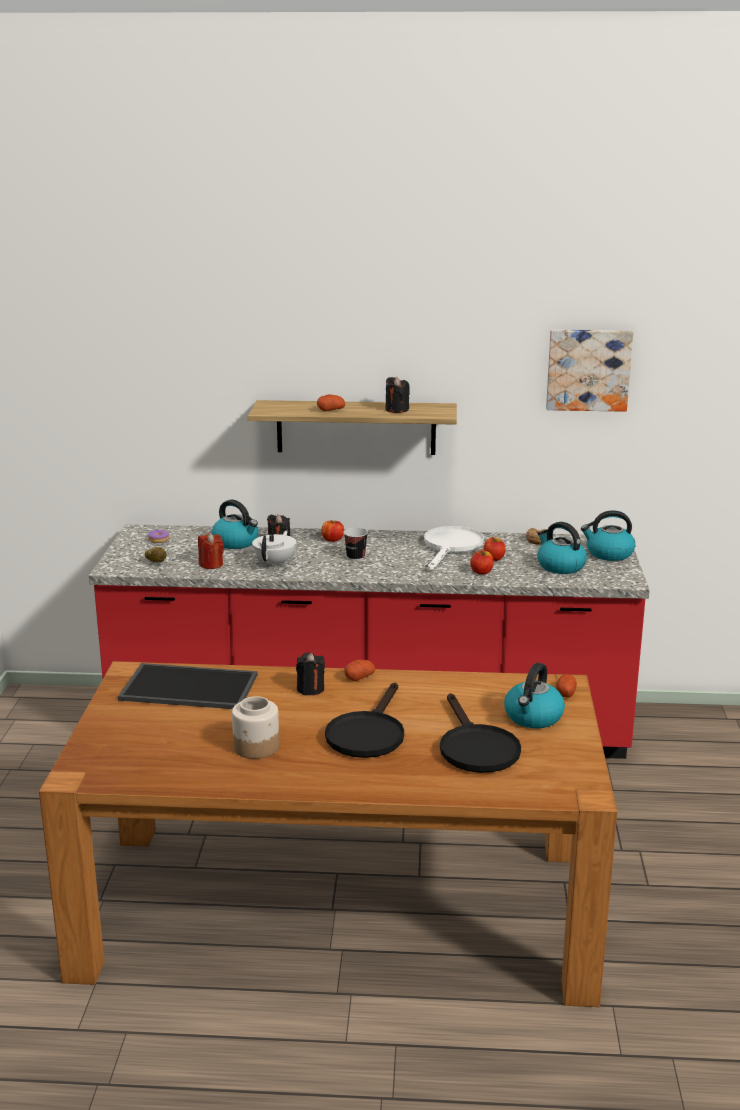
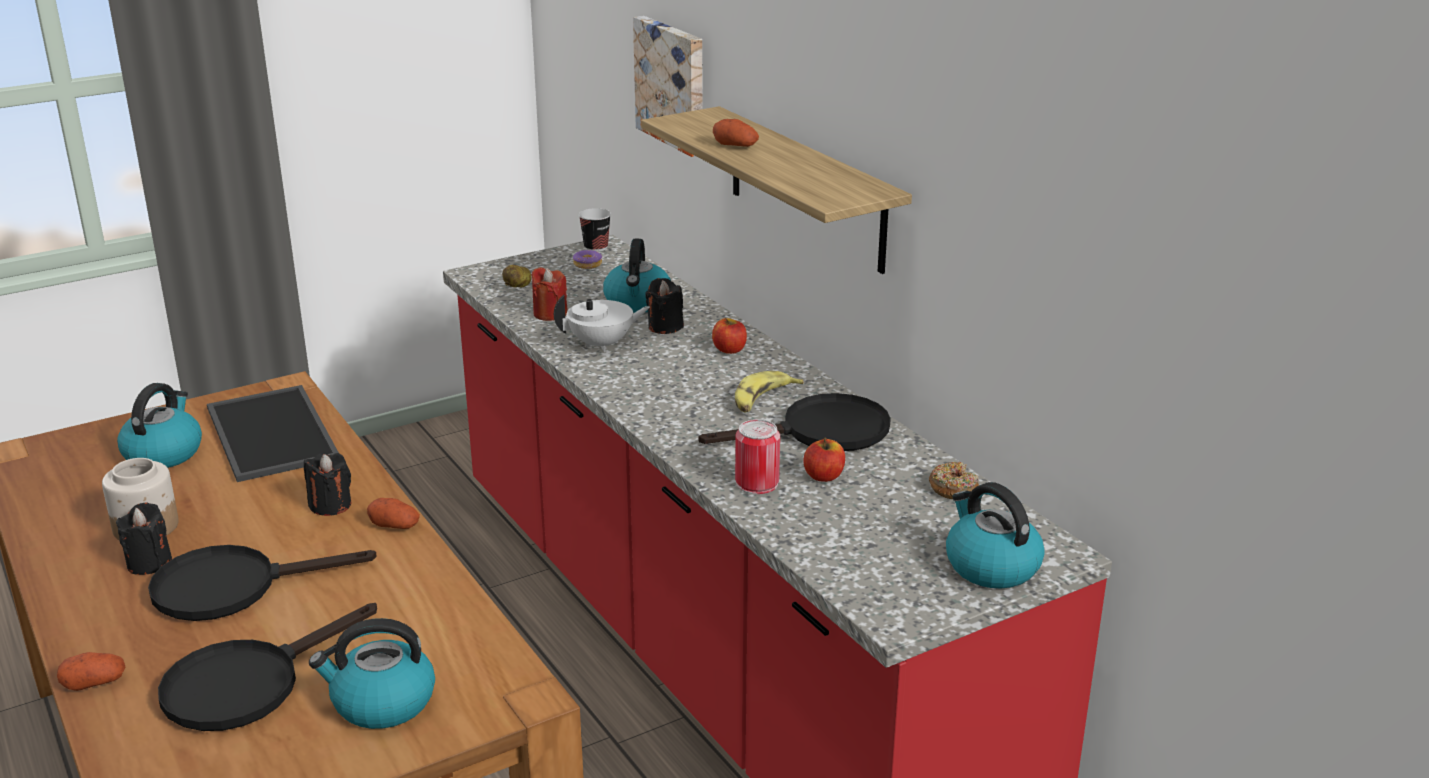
camera: 55 degrees right, 5 degrees up
cup [343,528,368,561] -> cup moved to [579,208,611,252]
black candle [385,377,410,413] -> black candle moved to [116,502,172,575]
white frying pan [424,526,484,570] -> black frying pan [699,393,891,451]
apple [470,549,494,574] -> can [735,419,780,494]
kettle [537,522,587,574] -> kettle moved to [117,383,202,468]
picture [546,330,633,412] -> picture moved to [633,16,703,157]
potato [556,674,577,698] -> potato moved to [57,652,126,691]
none -> banana [735,371,804,413]

